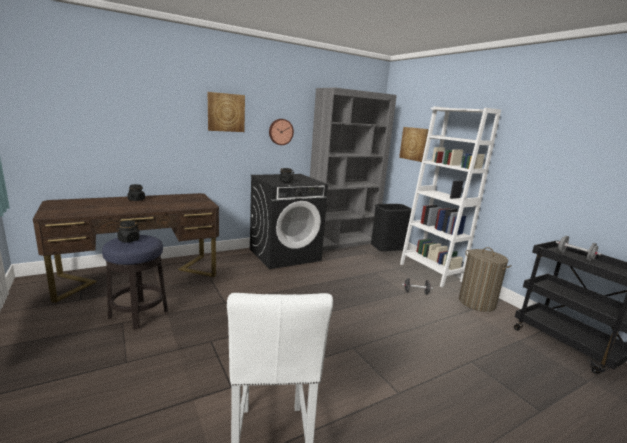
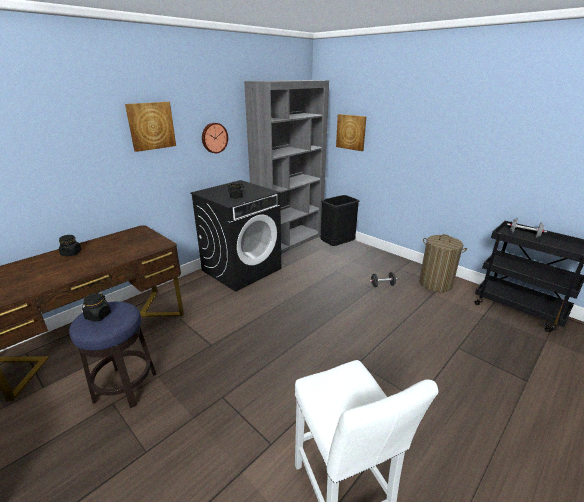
camera: 15 degrees left, 10 degrees up
white bookcase [400,106,501,287] -> none

